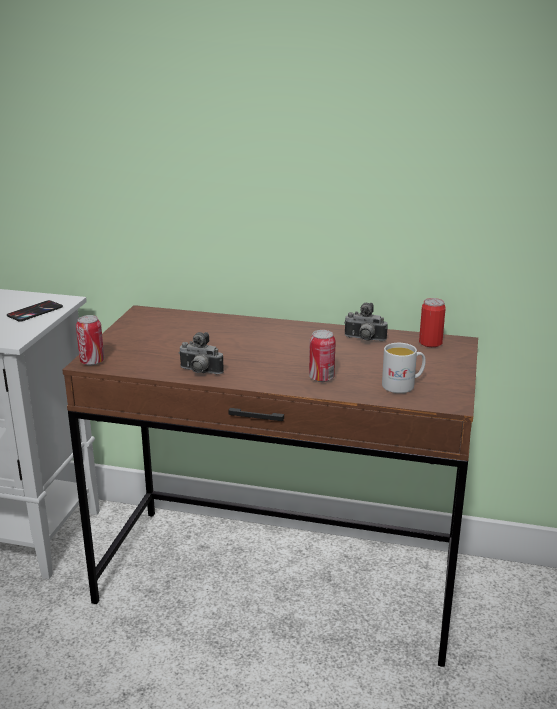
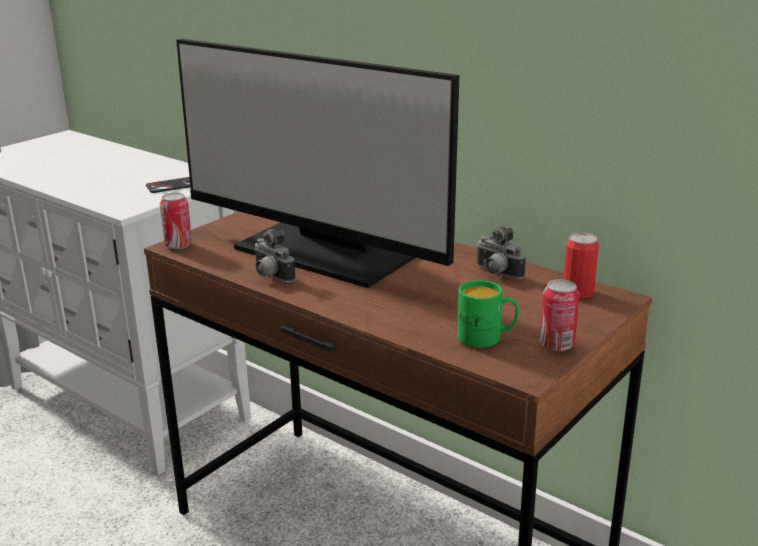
camera: 25 degrees right, 0 degrees up
can [309,330,336,382] -> can moved to [540,279,579,351]
white mug [382,343,426,393] -> green mug [457,280,519,348]
none -> monitor [176,39,459,288]

